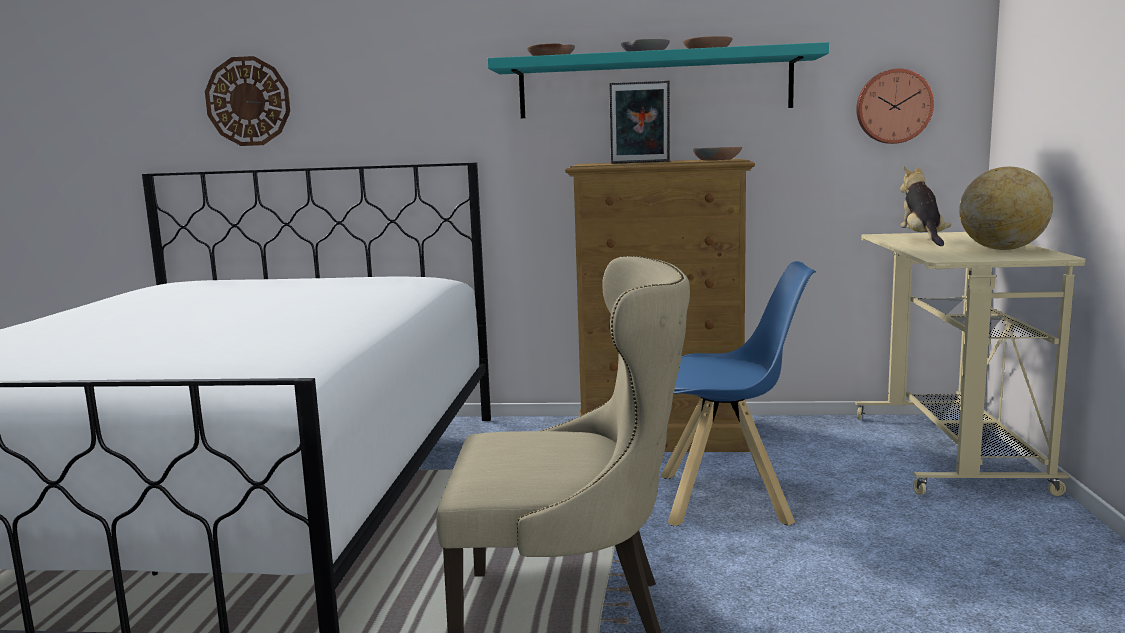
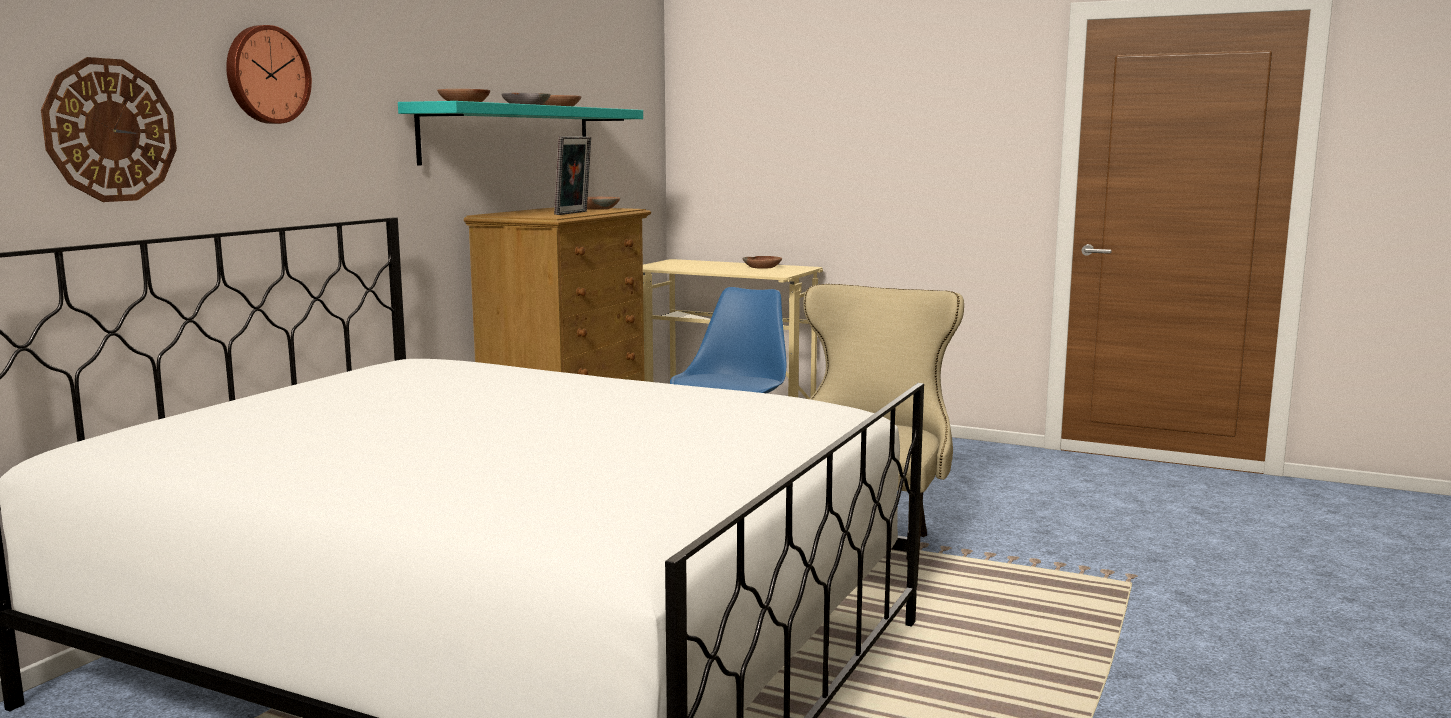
camera: 70 degrees left, 0 degrees up
wall clock [856,69,934,144] -> wall clock moved to [226,25,312,124]
plush toy [900,166,951,246] -> none
globe [959,167,1053,250] -> brown bowl [743,256,782,269]

